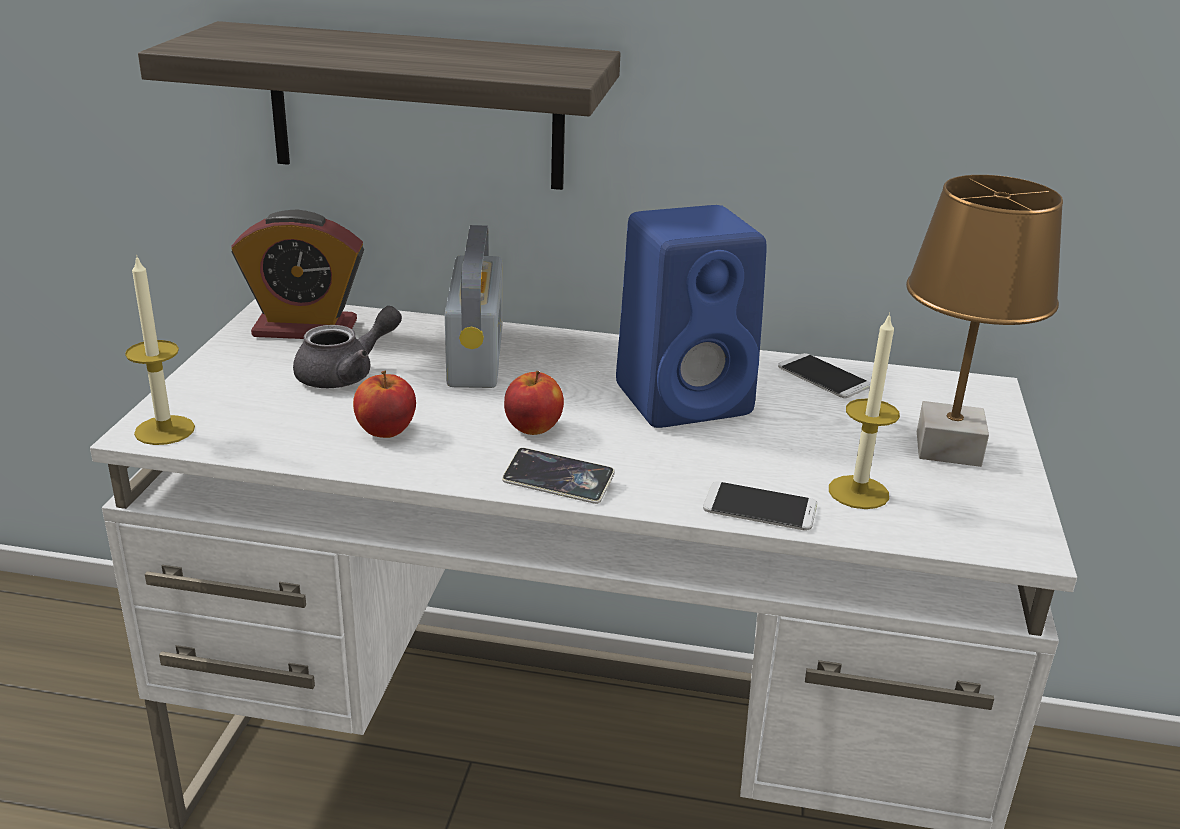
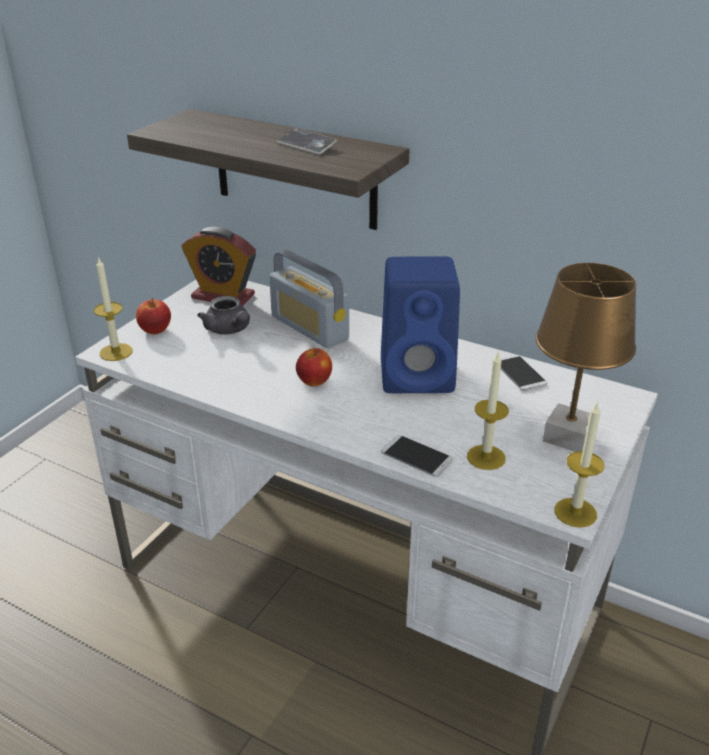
camera: 20 degrees right, 5 degrees up
grey teapot [293,306,402,388] -> grey teapot turned 75 degrees clockwise [197,296,250,335]
apple [353,370,416,438] -> apple moved to [136,298,171,334]
radio [445,225,503,388] -> radio turned 120 degrees clockwise [269,250,349,348]
phone [502,448,615,504] -> phone moved to [277,128,337,154]
none -> candle [555,402,605,528]

